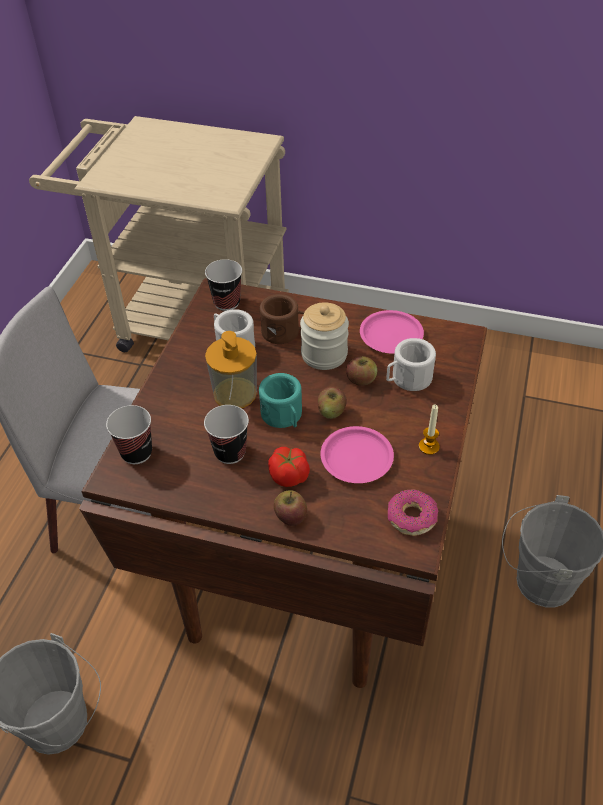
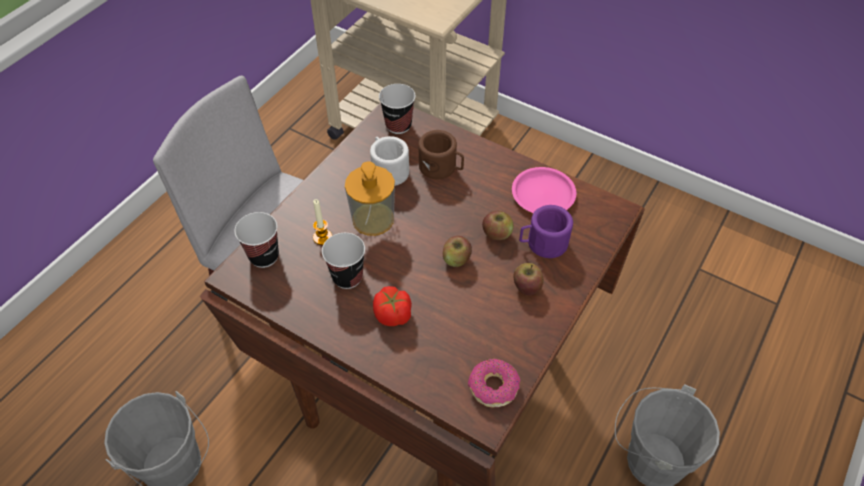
camera: 15 degrees right, 5 degrees up
turquoise mug [259,373,302,428] -> none
apple [274,490,307,526] -> apple moved to [513,263,544,296]
jar [300,302,349,370] -> none
pink plate [320,426,394,483] -> none
white mug [386,338,436,391] -> purple mug [519,205,573,258]
candle [419,404,440,455] -> candle moved to [313,199,332,245]

